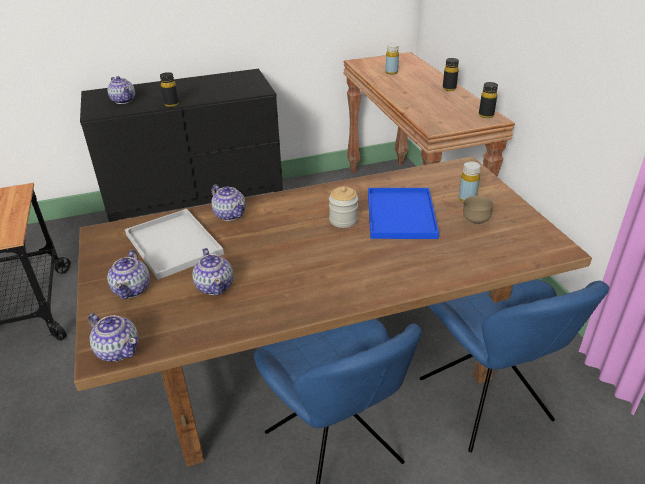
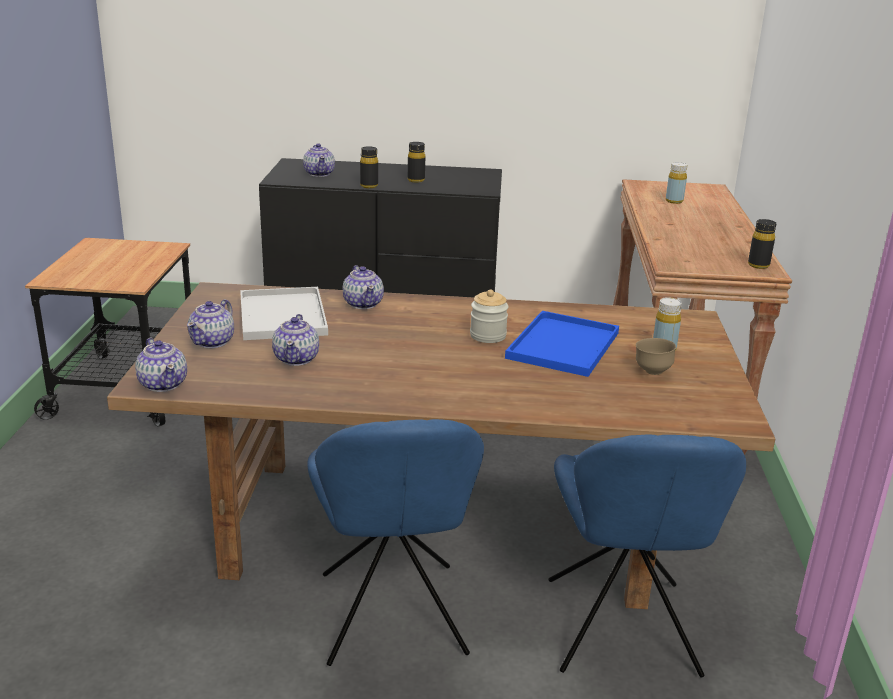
camera: 20 degrees right, 10 degrees down
black bottle [443,58,459,91] -> black bottle moved to [408,142,425,183]

